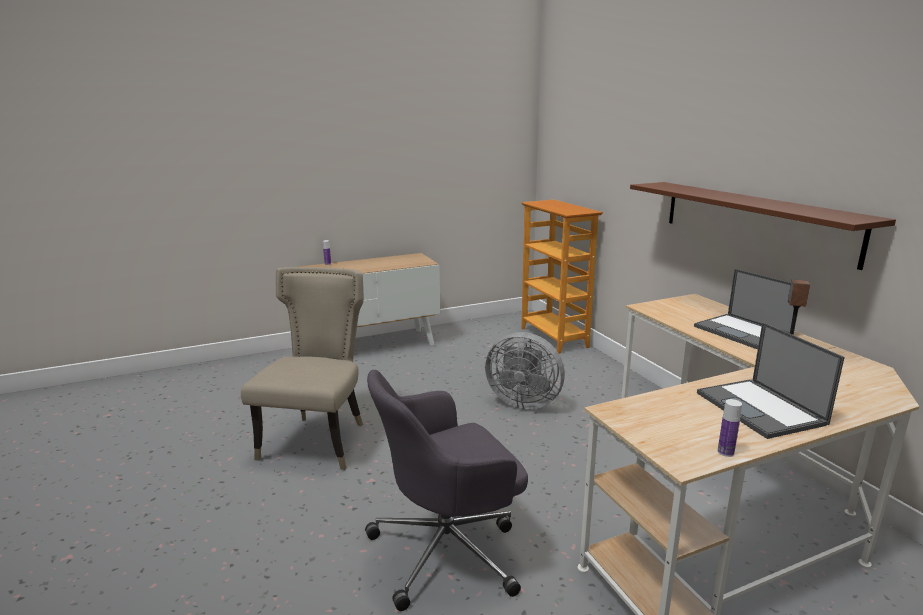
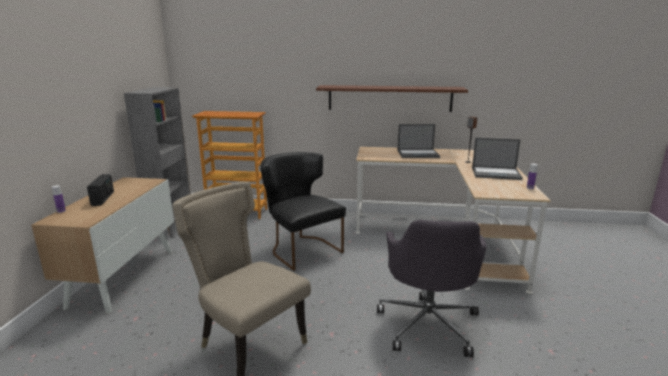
camera: 60 degrees left, 0 degrees up
grey fan [485,332,565,410] -> black chair [261,152,346,271]
none -> radio [87,174,114,206]
none -> grey bookcase [124,87,191,238]

